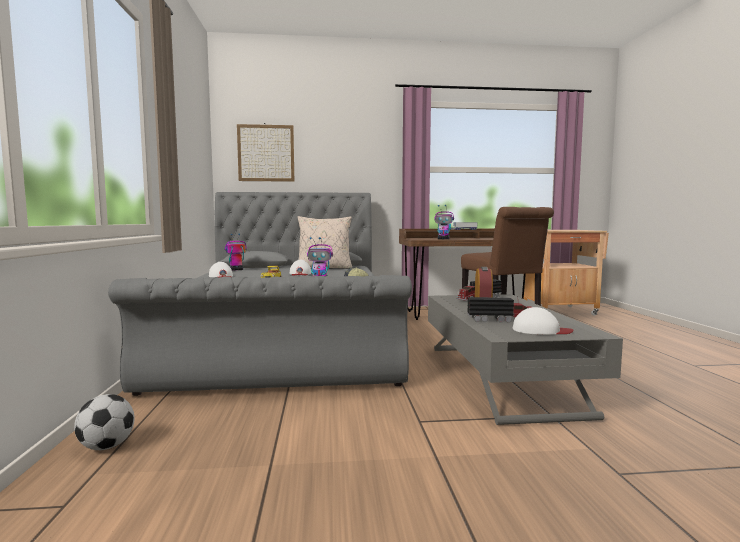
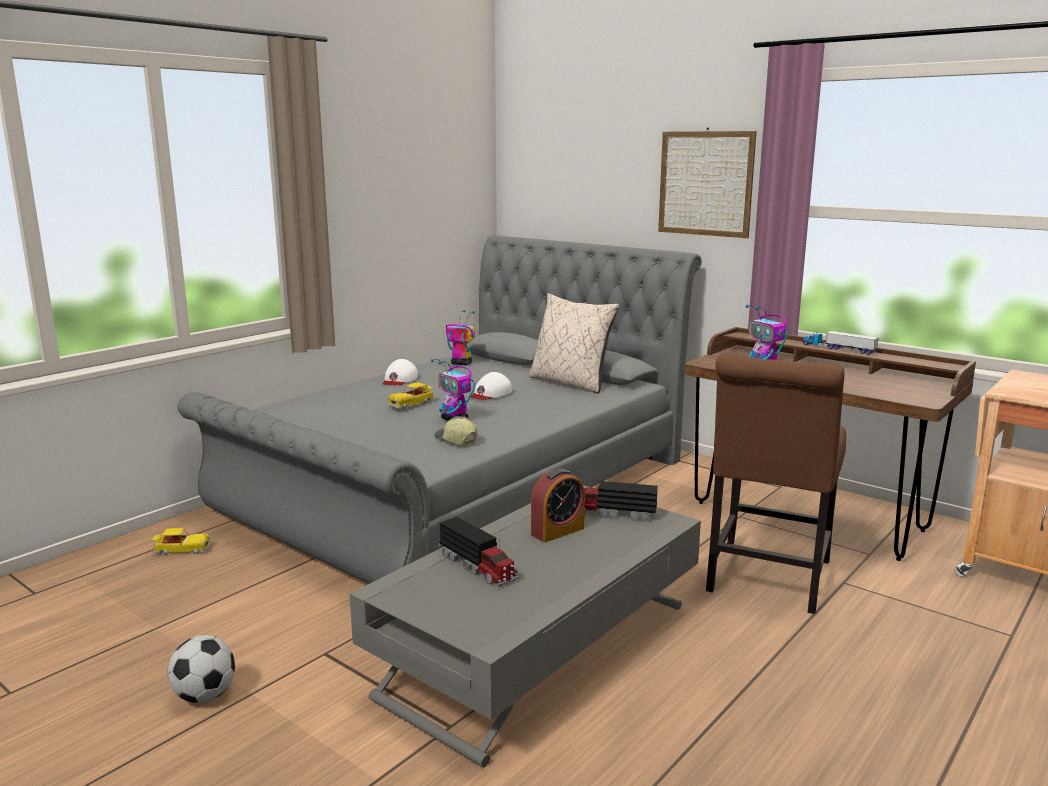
camera: 45 degrees right, 10 degrees up
football [74,394,135,450] -> football moved to [167,635,235,703]
picture [237,123,294,182] -> picture moved to [658,127,757,238]
white cap [513,307,574,335] -> none
none -> toy car [153,528,211,555]

